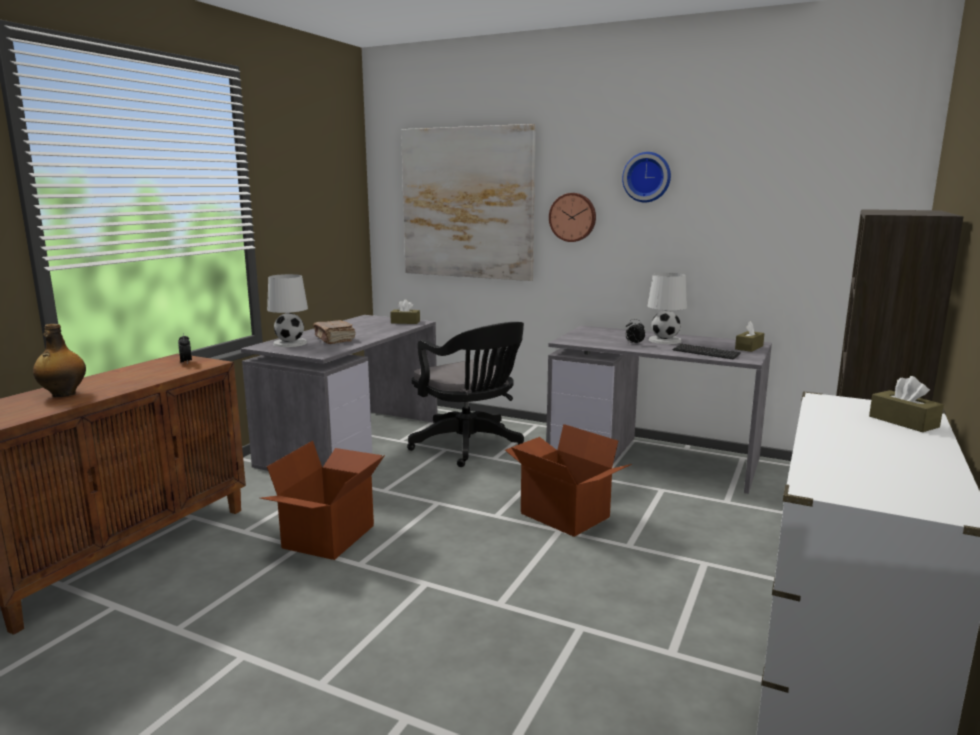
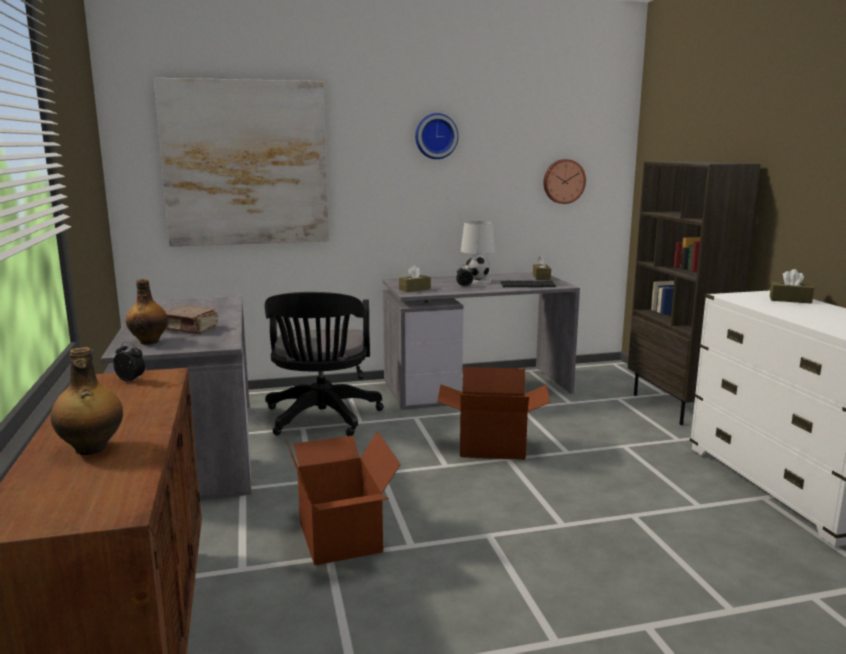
camera: 40 degrees left, 0 degrees up
white table lamp [267,274,308,347] -> bottle [126,279,168,345]
brown tissue box [390,300,420,324] -> brown tissue box moved to [399,265,431,292]
black office chair [407,322,524,467] -> black office chair turned 75 degrees clockwise [265,292,384,436]
wall clock [549,193,596,242] -> wall clock moved to [544,159,586,204]

